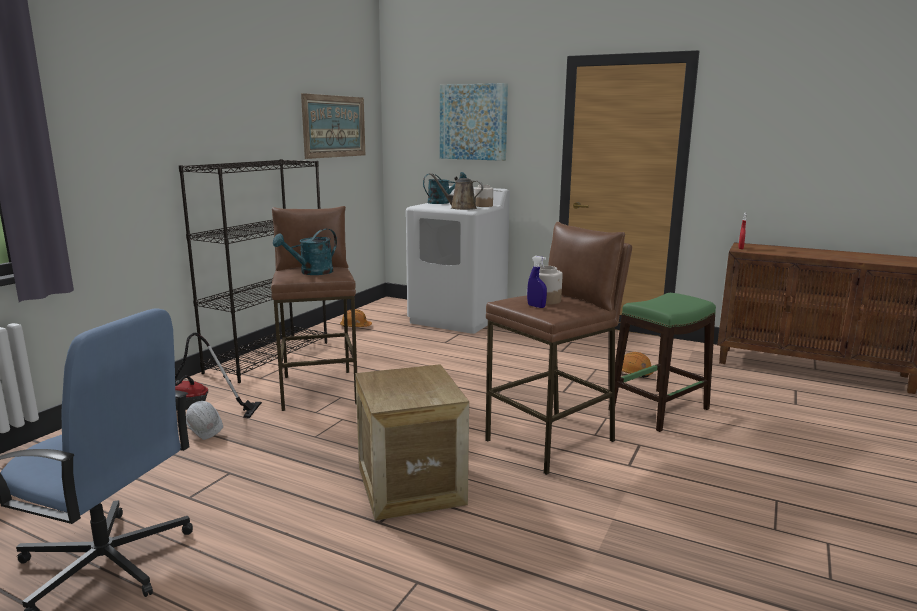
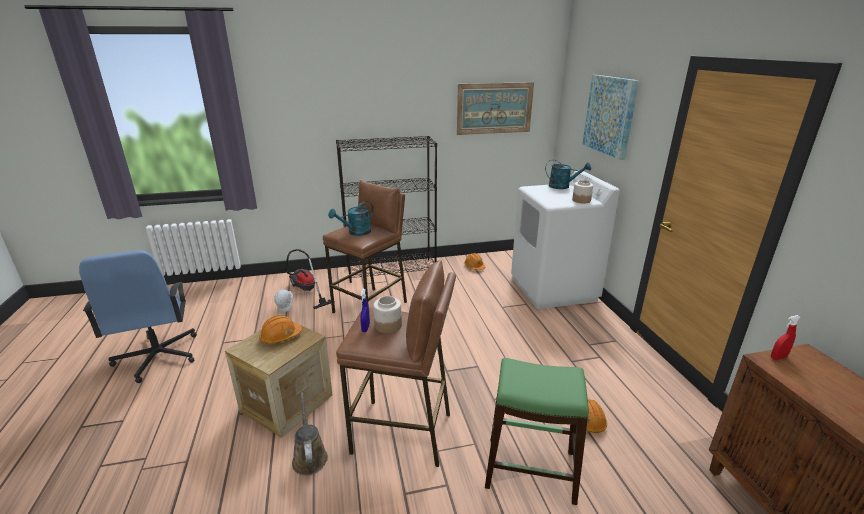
camera: 50 degrees right, 10 degrees up
turquoise watering can [273,229,337,275] -> turquoise watering can turned 45 degrees counterclockwise [328,201,374,236]
brown watering can [429,173,483,210] -> brown watering can moved to [292,392,328,475]
none -> orange hard hat [259,315,302,344]

